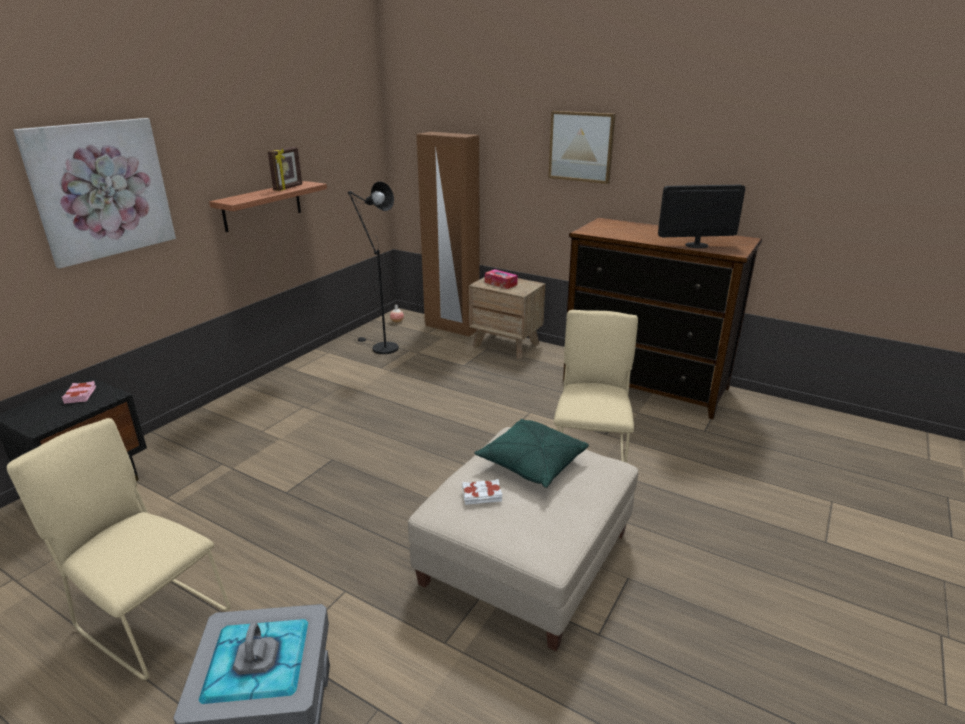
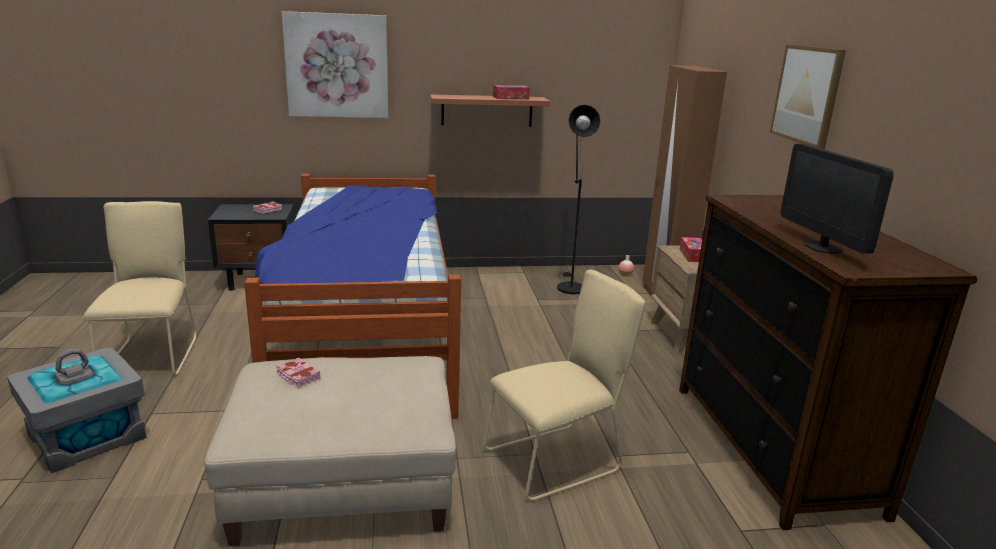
camera: 50 degrees right, 5 degrees down
picture frame [268,147,302,191] -> tissue box [493,85,530,99]
white book [462,479,503,505] -> pink book [276,358,320,388]
green pillow [474,419,589,488] -> none
monitor [658,185,745,248] -> monitor turned 150 degrees counterclockwise [781,144,894,254]
none -> bed [244,174,461,419]

